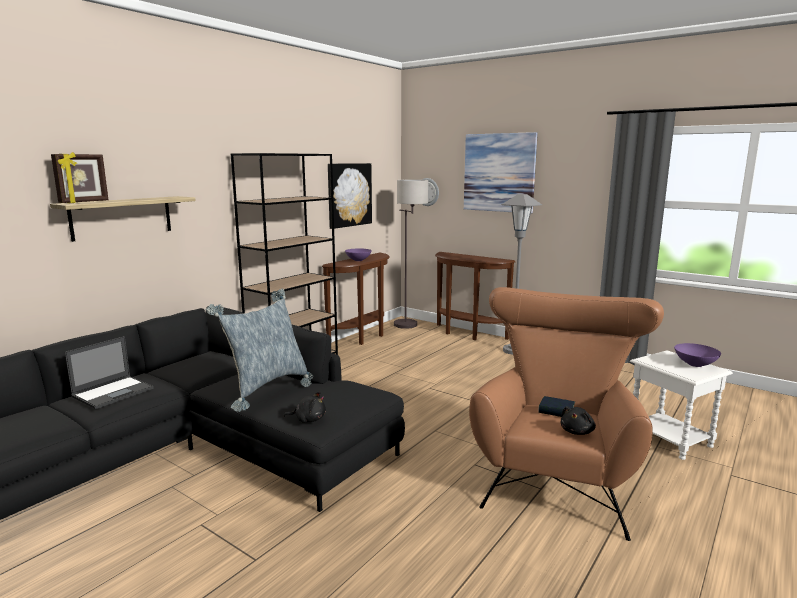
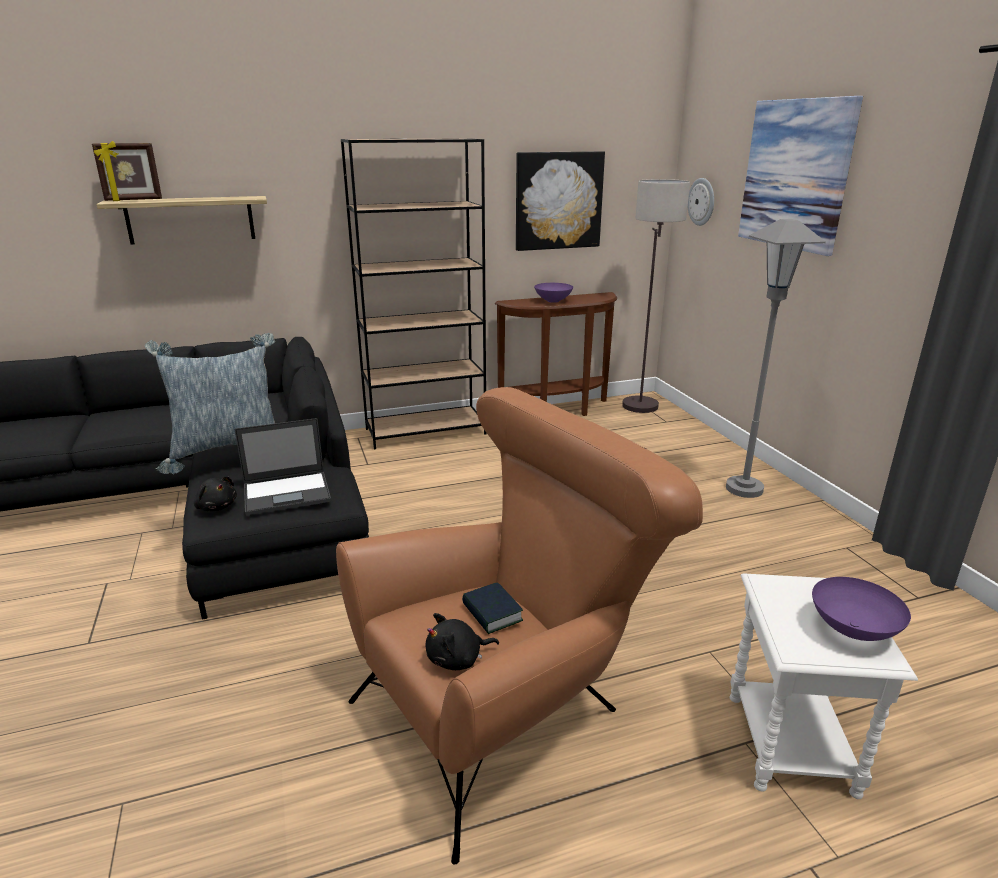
camera: 35 degrees right, 10 degrees up
laptop [65,336,154,409] -> laptop moved to [235,418,331,515]
brown console table [435,252,515,340] -> none

